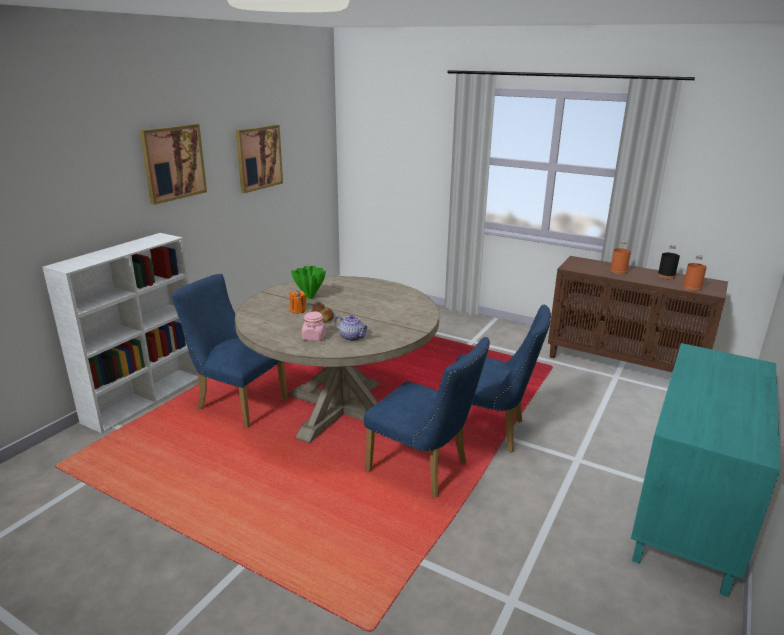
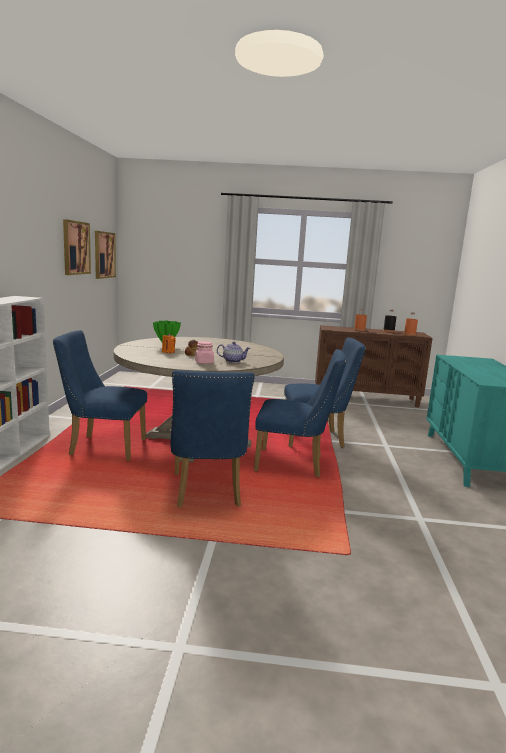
camera: 25 degrees left, 10 degrees down
picture [140,124,207,205] -> picture moved to [95,231,116,279]
none -> blue chair [170,370,255,507]

